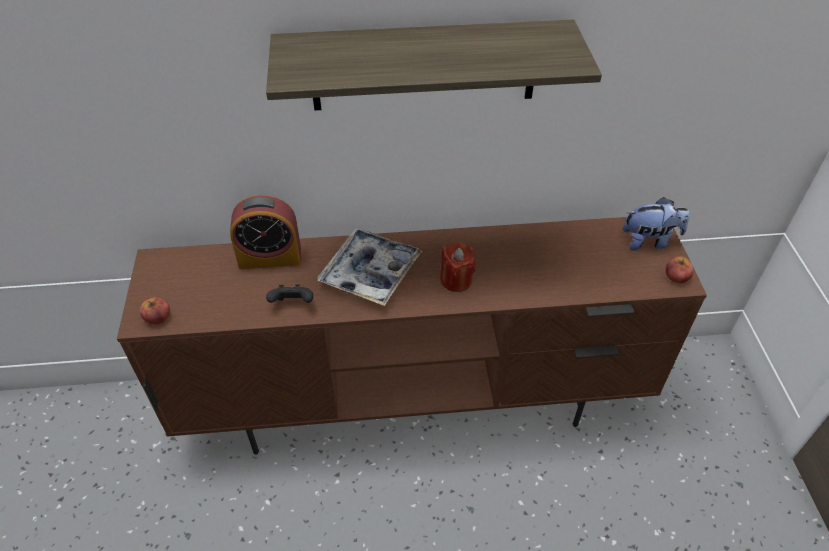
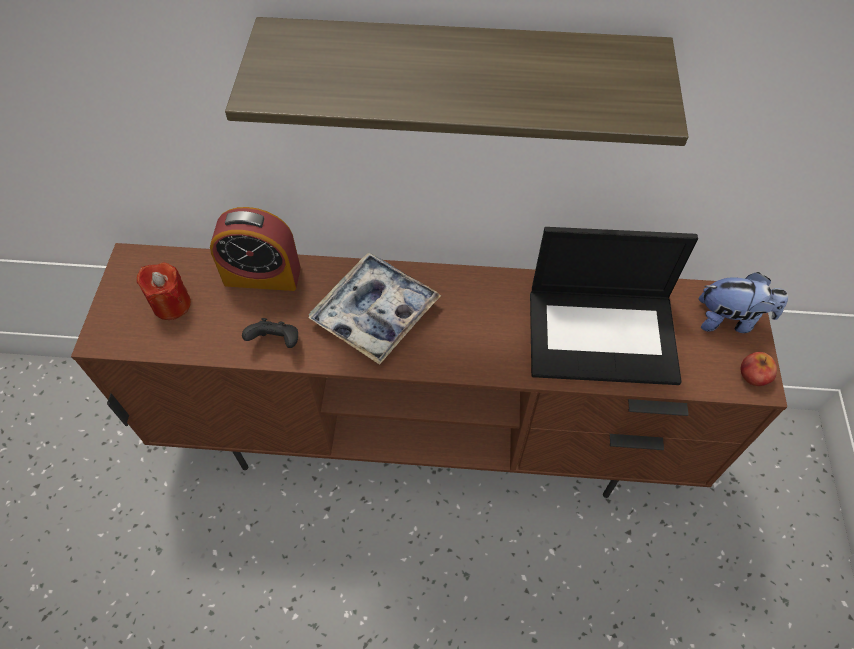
camera: 10 degrees right, 10 degrees up
apple [140,298,170,325] -> none
red candle [440,242,476,292] -> red candle moved to [137,263,191,320]
none -> laptop [530,227,698,385]

